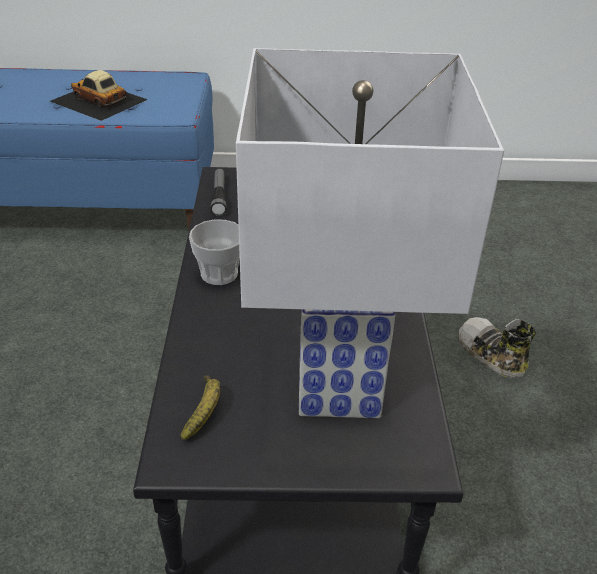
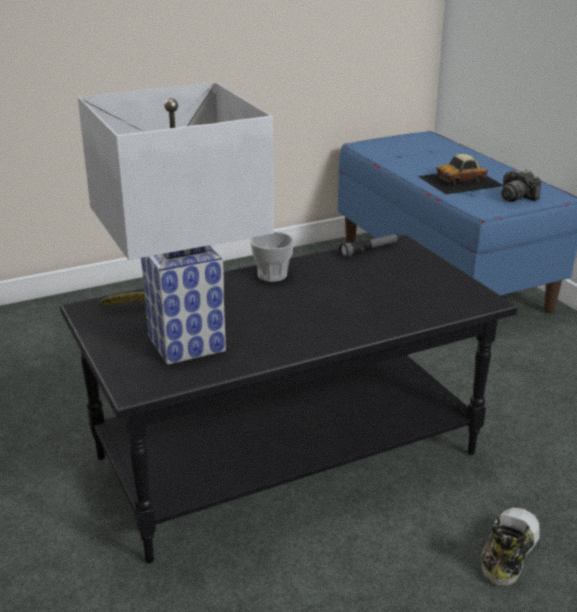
camera: 65 degrees right, 10 degrees down
toy car [50,70,148,121] -> toy car turned 120 degrees counterclockwise [418,154,503,194]
none -> camera [501,169,541,202]

